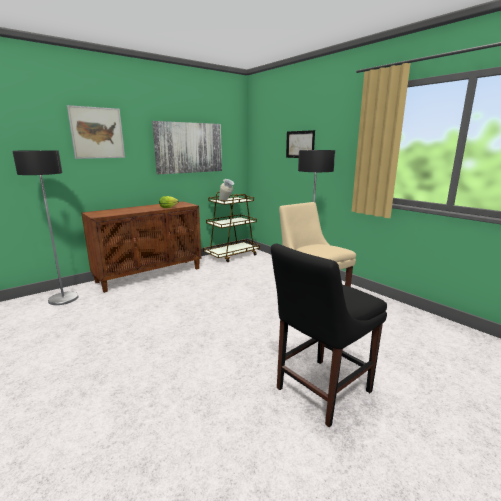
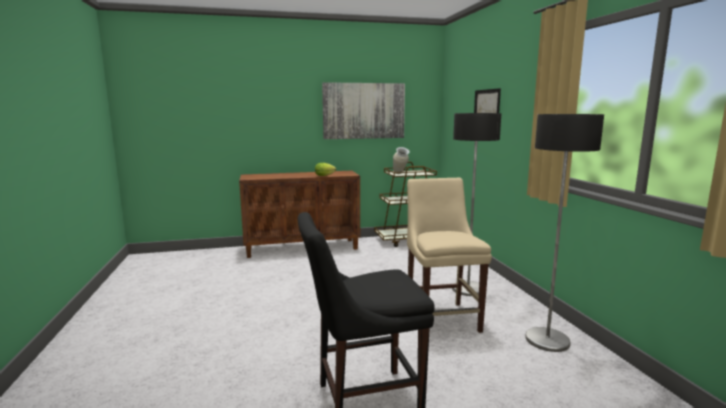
camera: 25 degrees right, 5 degrees down
floor lamp [12,150,78,305] -> floor lamp moved to [525,114,604,352]
picture [67,105,125,159] -> none

